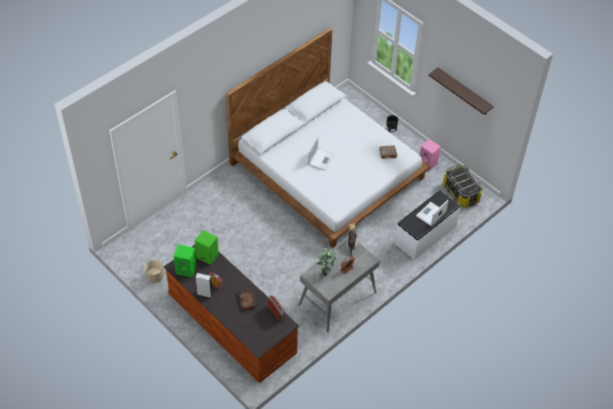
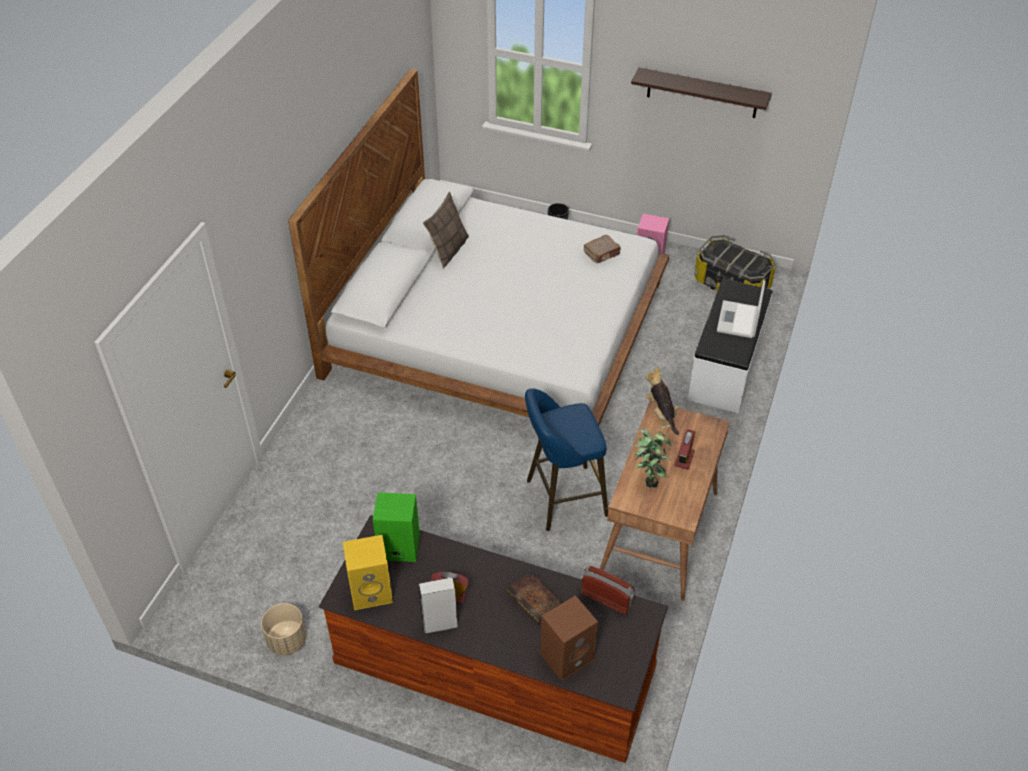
camera: 25 degrees left, 5 degrees down
green speaker [174,244,197,277] -> yellow speaker [343,535,393,610]
grey desk [298,239,380,332] -> brown desk [600,401,730,601]
laptop [308,136,334,171] -> none
none -> pillow [423,192,469,269]
none -> blue stool [525,388,608,531]
none -> brown speaker [540,595,598,681]

